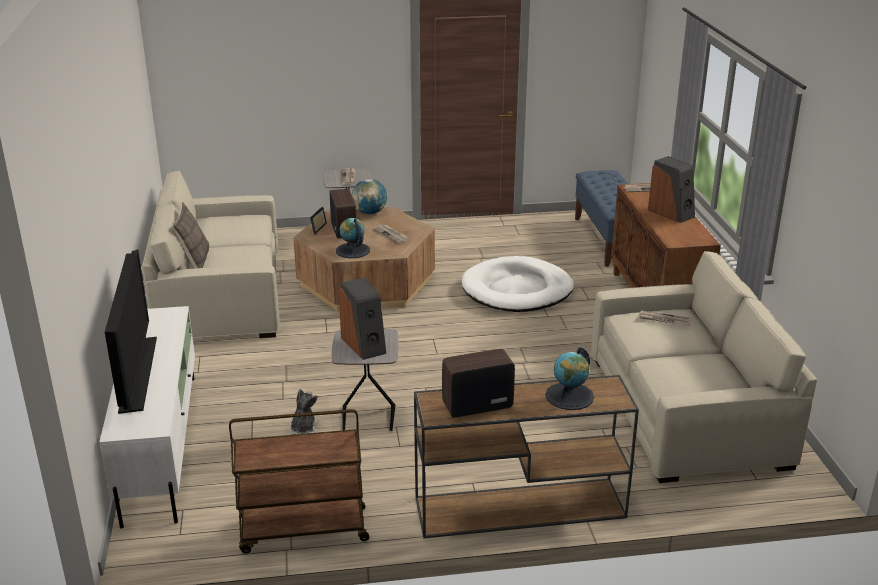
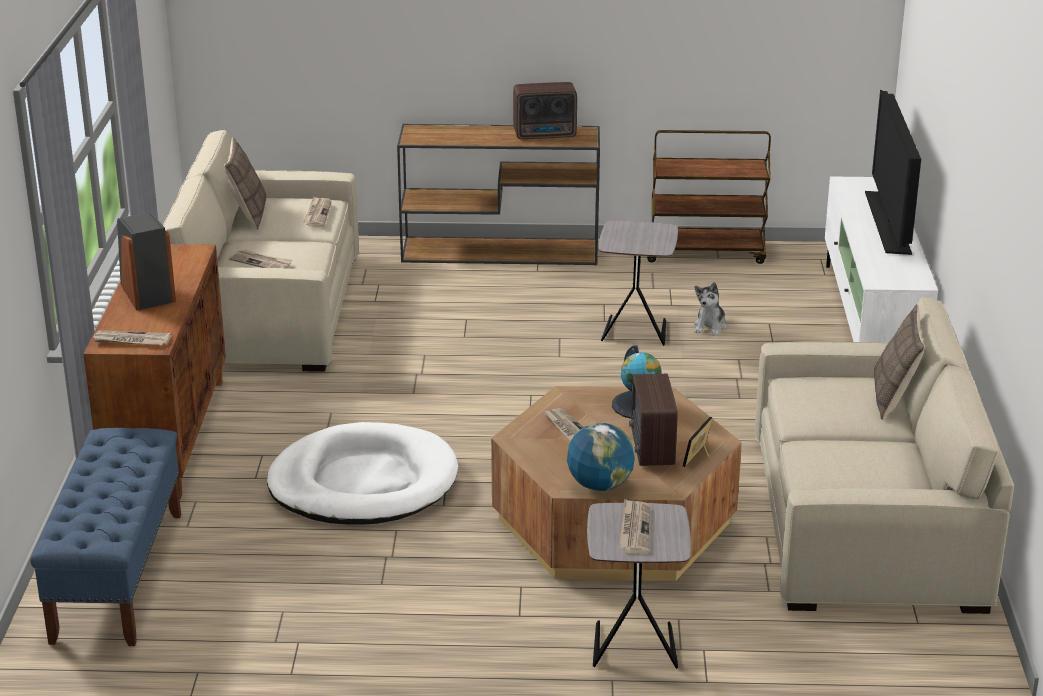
camera: 170 degrees left, 0 degrees up
speaker [339,277,386,360] -> none
globe [545,347,594,410] -> none
none -> pillow [224,137,266,230]
none -> newspaper [303,196,332,227]

